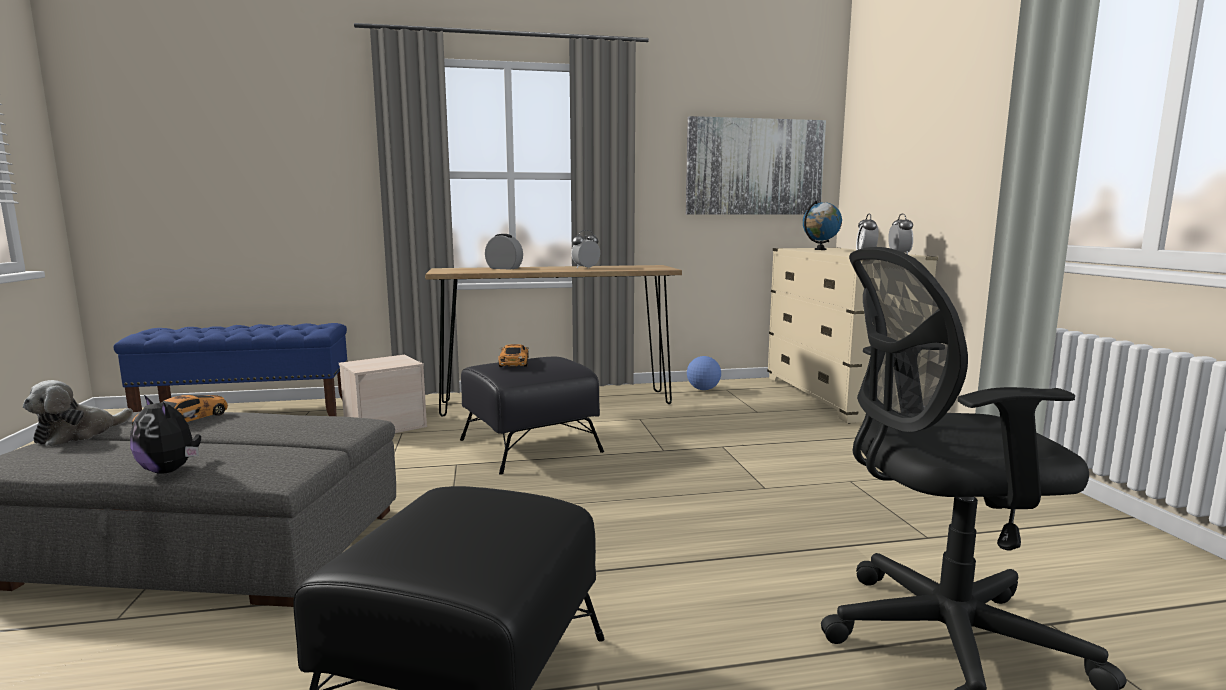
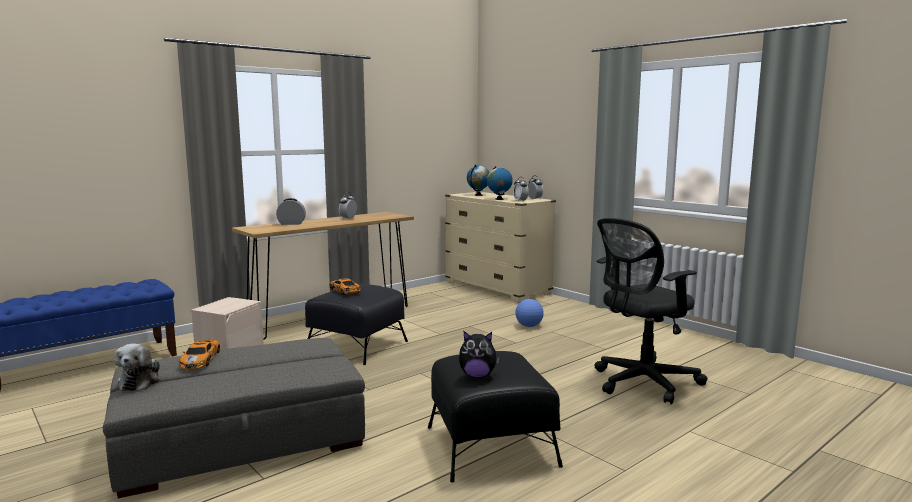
camera: 30 degrees left, 0 degrees up
plush toy [130,395,201,474] -> plush toy moved to [459,331,500,378]
picture [686,116,826,215] -> none
football [687,356,721,390] -> football moved to [515,299,544,327]
none -> globe [487,166,513,200]

